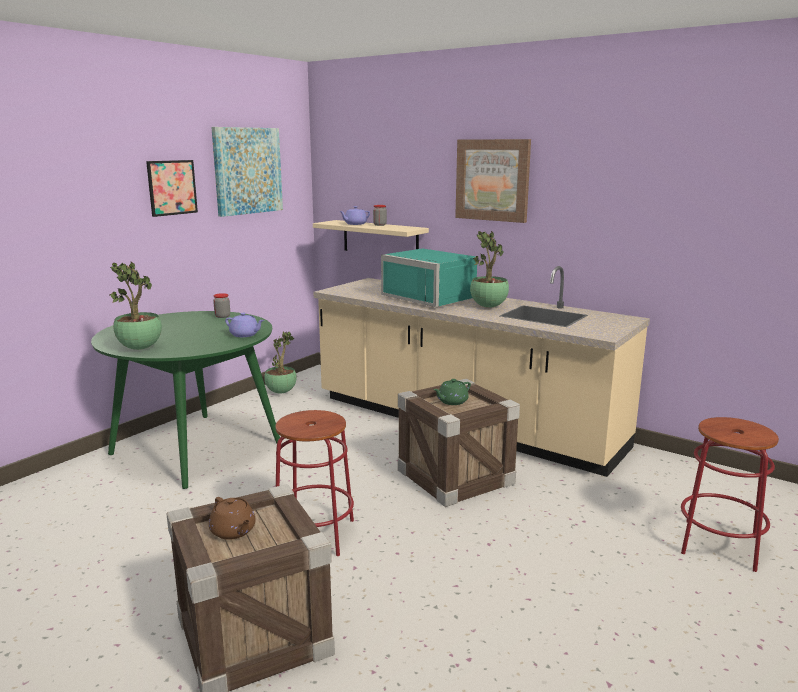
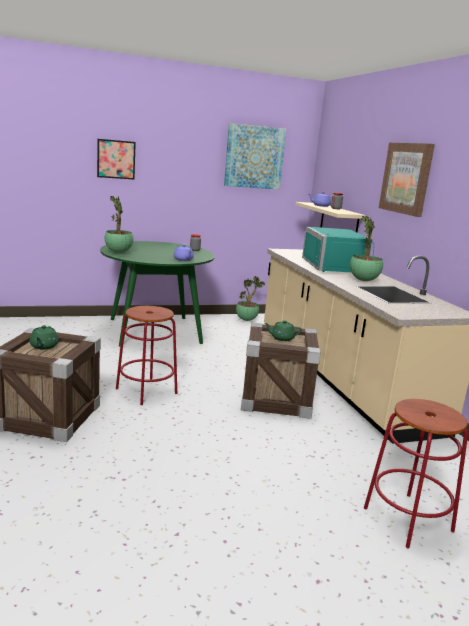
camera: 35 degrees right, 0 degrees up
picture [146,160,198,217] -> picture moved to [97,139,136,180]
brown teapot [209,497,256,540] -> green teapot [29,325,59,349]

